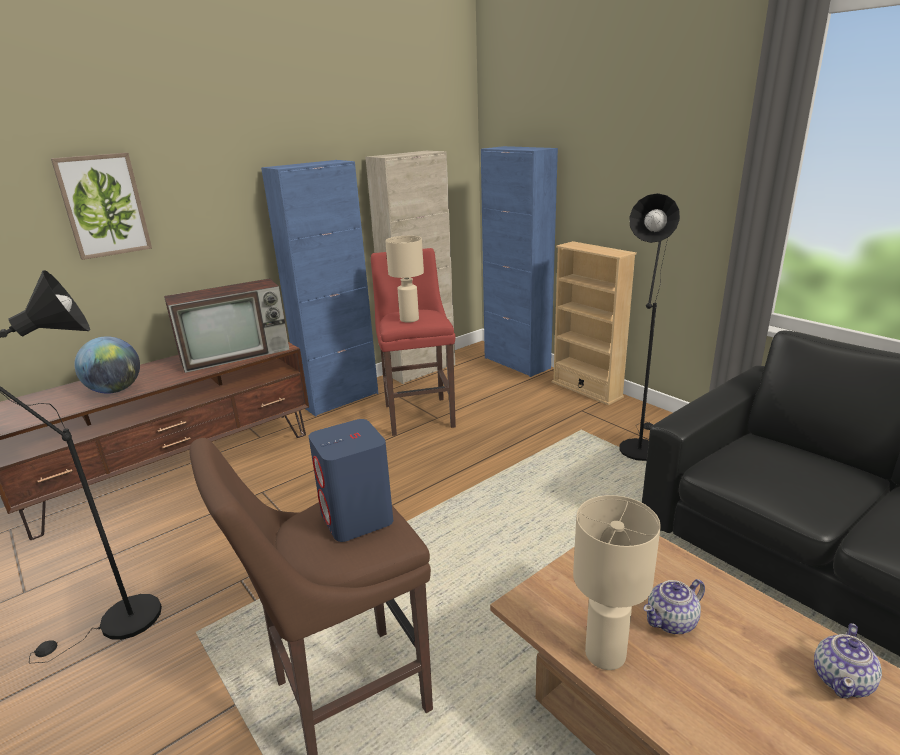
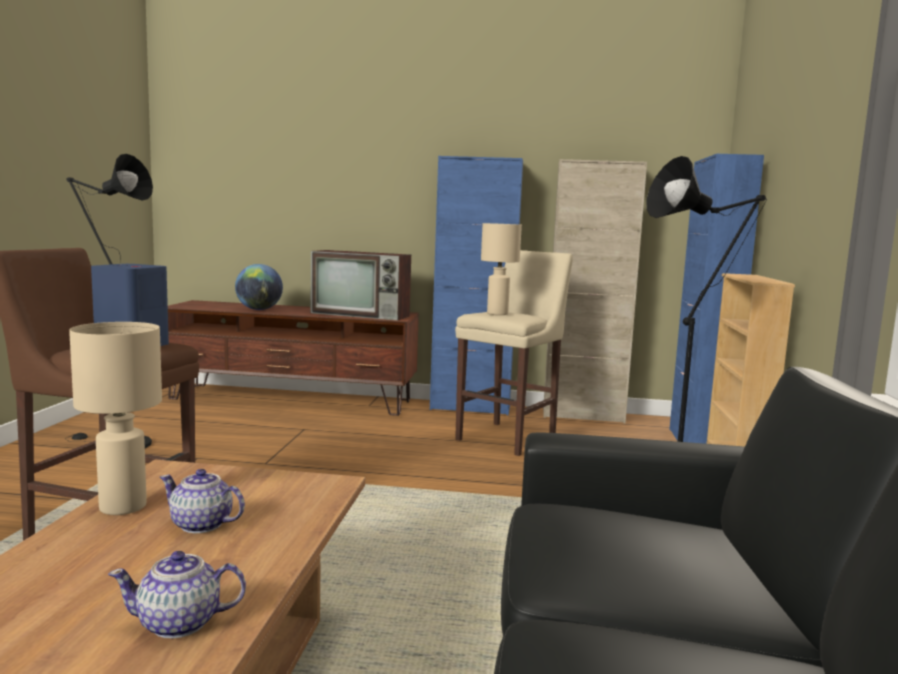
camera: 45 degrees right, 15 degrees down
picture [51,153,152,260] -> none
red stool [371,248,456,436] -> beige stool [455,250,573,456]

